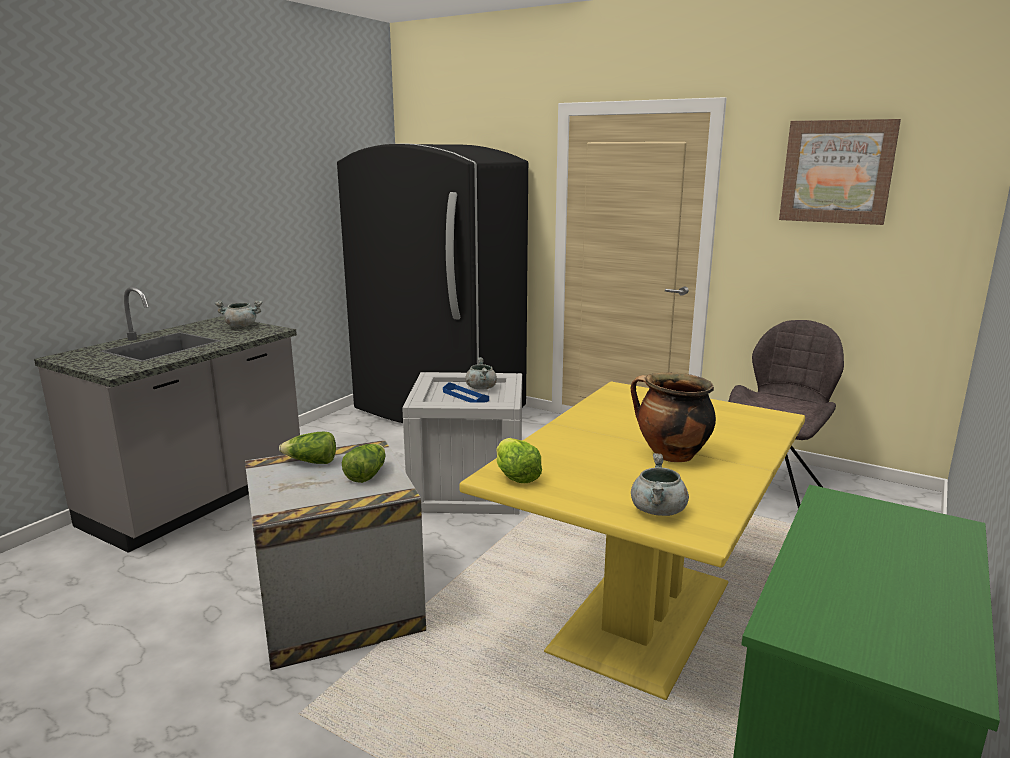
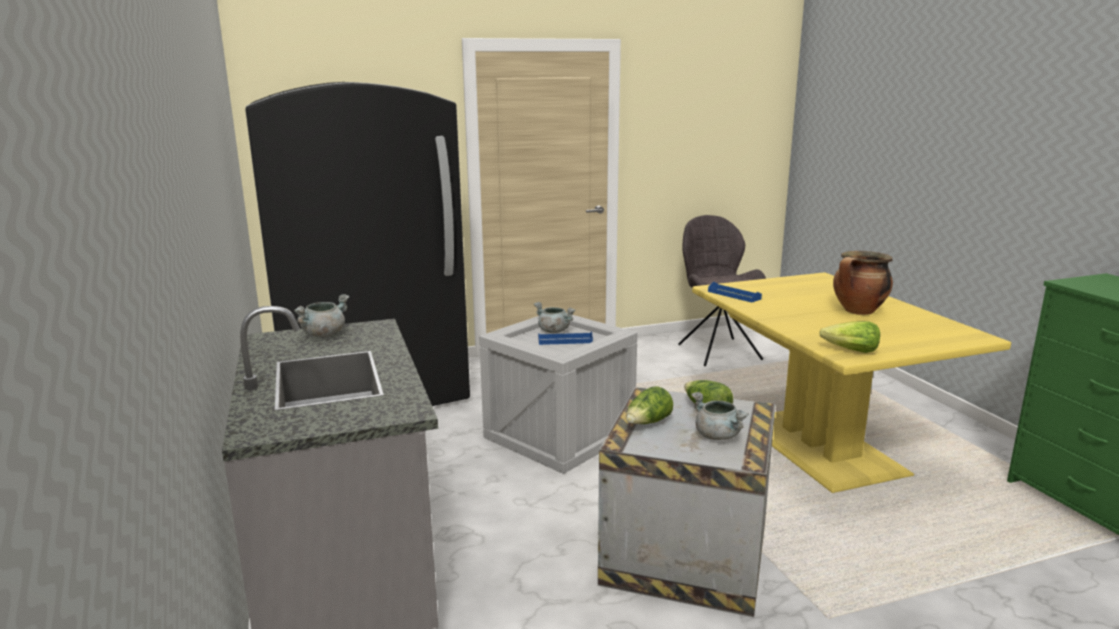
camera: 50 degrees left, 0 degrees up
grey cooking pot [631,453,689,516] -> grey cooking pot moved to [691,392,749,440]
picture [779,119,901,225] -> none
none -> blue tray [708,282,762,302]

